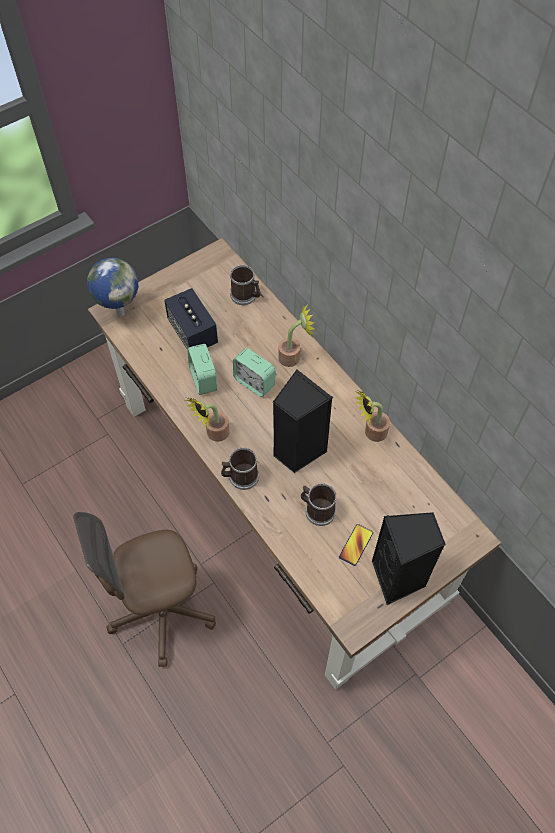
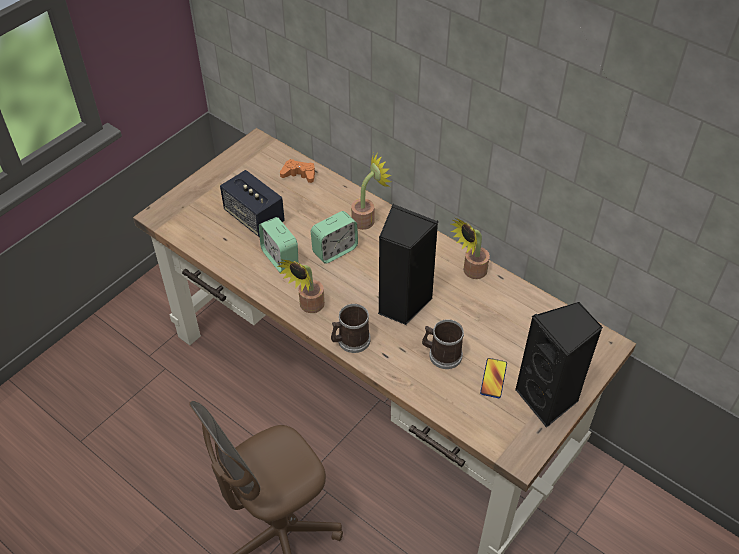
camera: 15 degrees left, 10 degrees down
globe [87,258,138,317] -> none
mug [230,265,261,305] -> orange game controller [280,159,315,183]
alarm clock [233,348,275,397] -> alarm clock turned 60 degrees counterclockwise [311,211,358,264]

